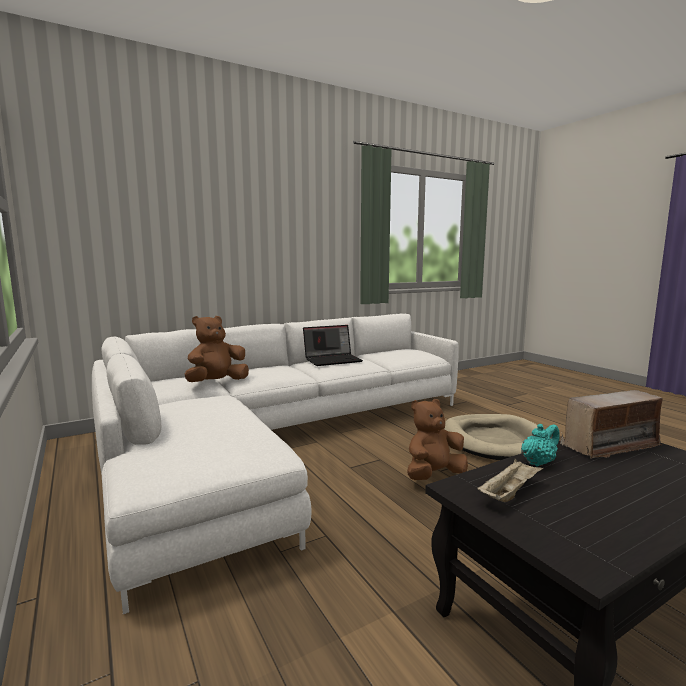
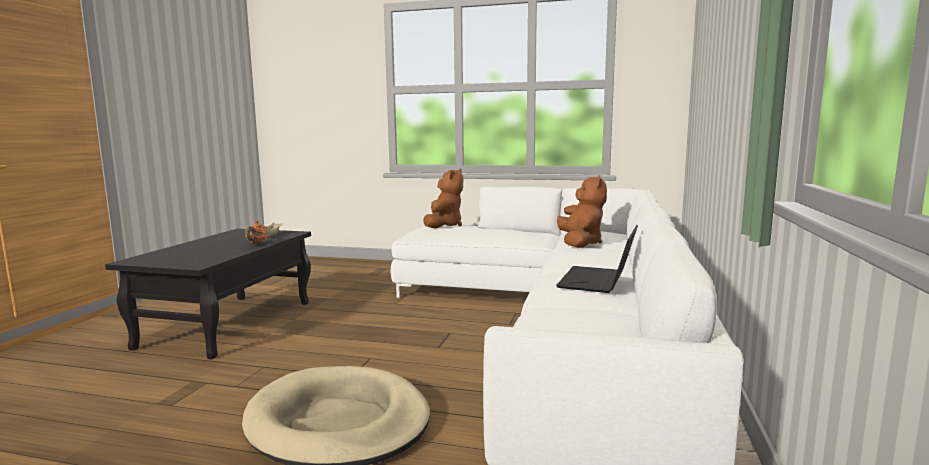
camera: 135 degrees right, 0 degrees up
brown plush toy [407,399,468,480] -> brown plush toy moved to [423,168,463,228]
turquoise teapot [521,424,560,467] -> orange teapot [245,220,268,245]
radio [560,390,663,459] -> none

